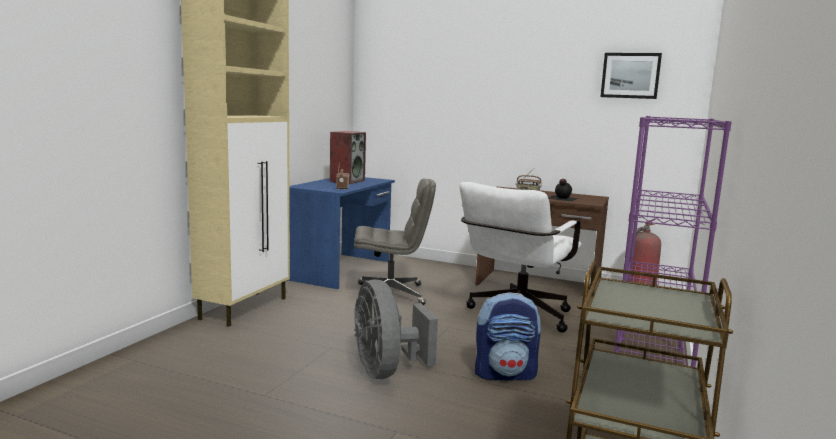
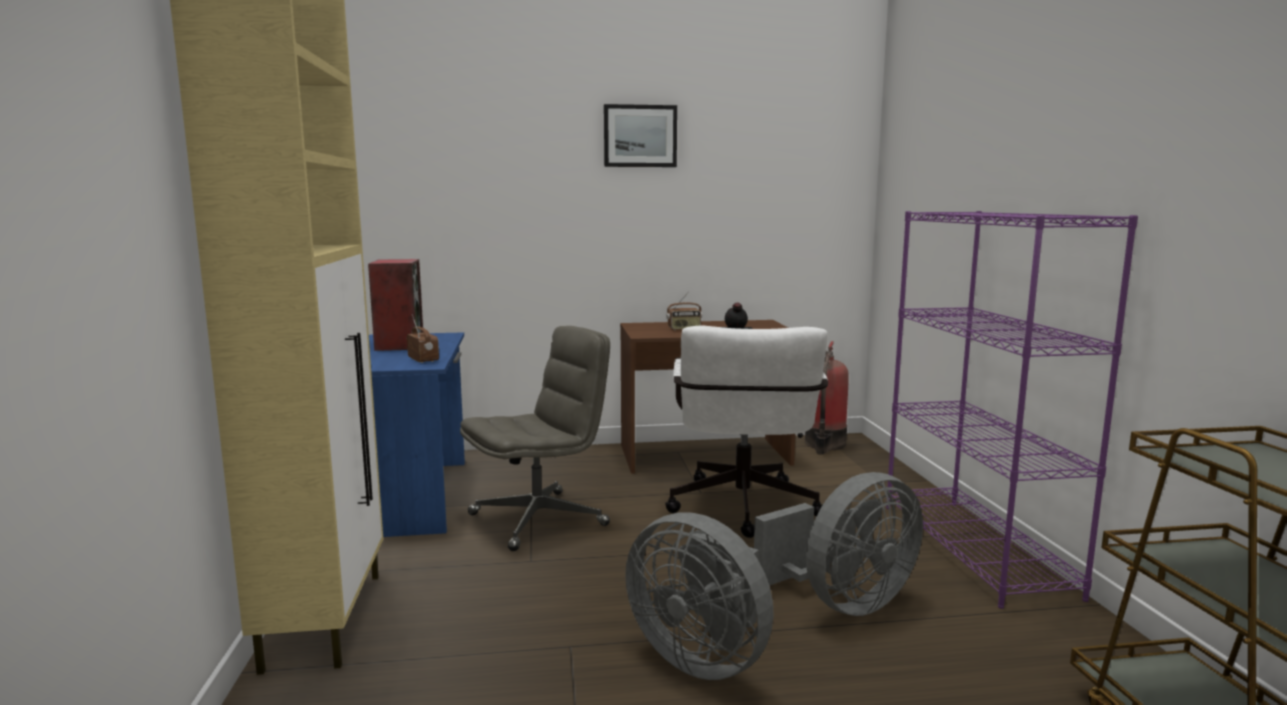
camera: 30 degrees left, 0 degrees up
backpack [474,292,541,381] -> grey fan [754,472,923,616]
picture [600,53,662,99] -> picture moved to [604,104,677,167]

